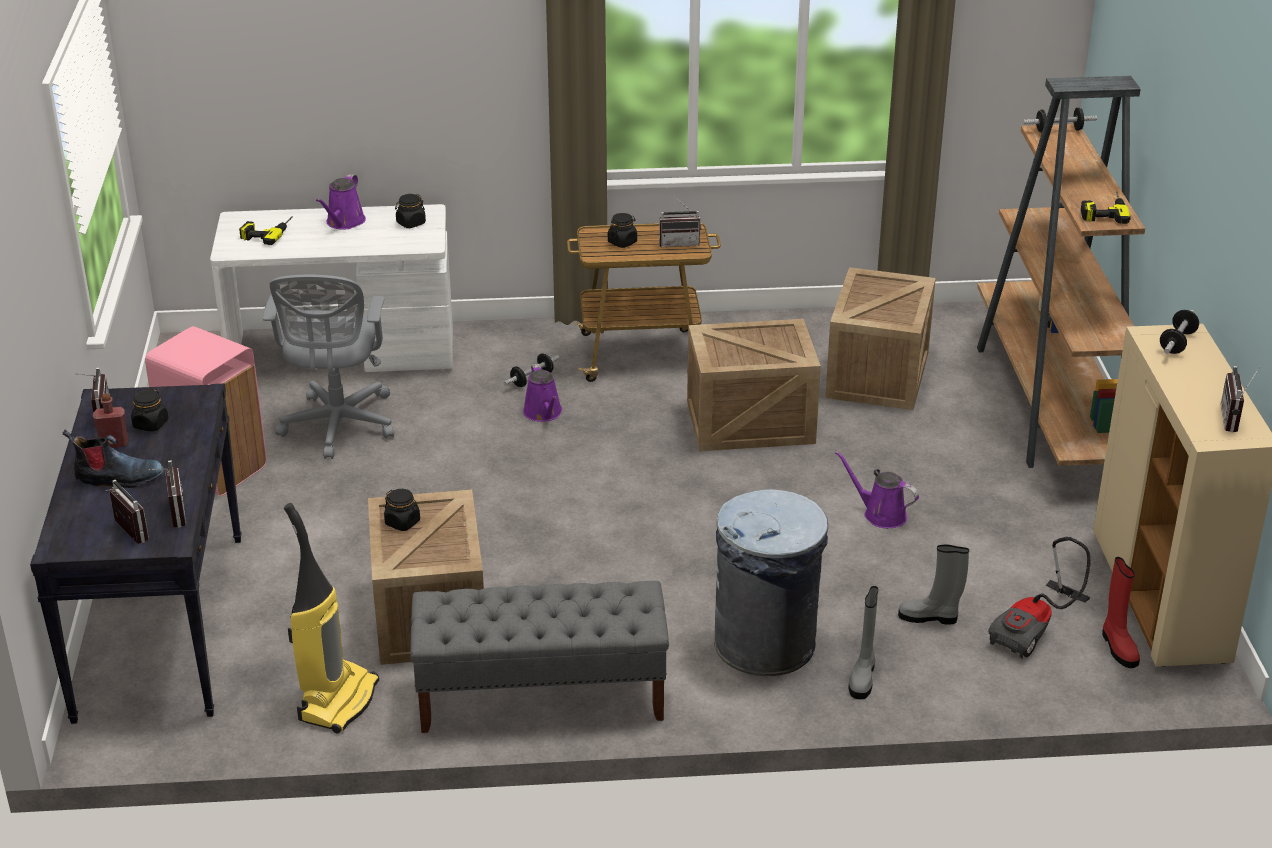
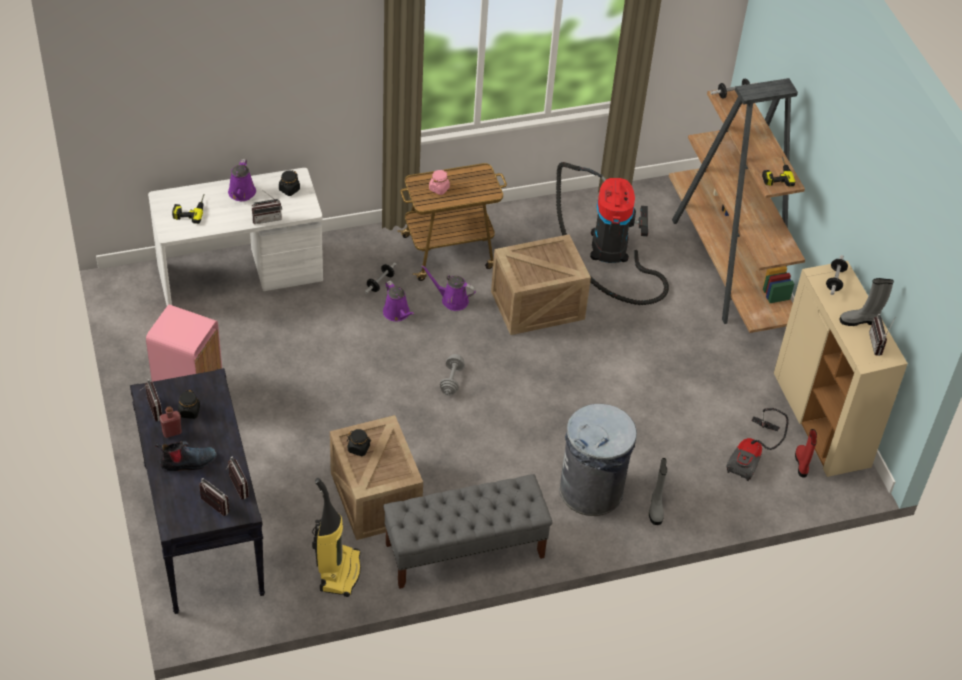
camera: 15 degrees left, 15 degrees up
grey office chair [263,275,394,459] -> none
black jar [608,213,637,248] -> pink jar [429,170,450,195]
radio [659,196,701,247] -> radio moved to [252,189,282,224]
crate [825,267,936,410] -> vacuum cleaner [556,162,669,305]
purple watering can [836,451,919,528] -> purple watering can moved to [421,265,476,311]
grey boot [898,545,969,625] -> grey boot moved to [840,278,894,326]
red boot [1102,557,1140,668] -> red boot turned 150 degrees counterclockwise [795,429,817,477]
none -> grey dumbbell [440,354,465,395]

